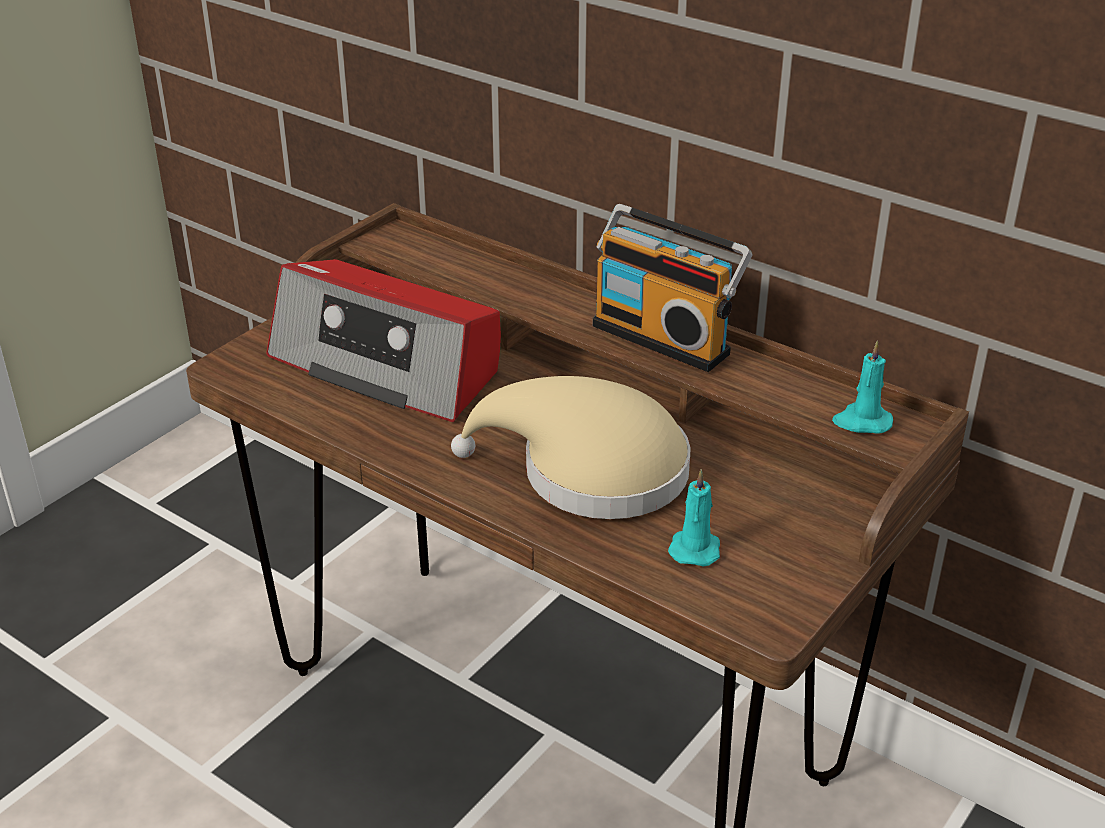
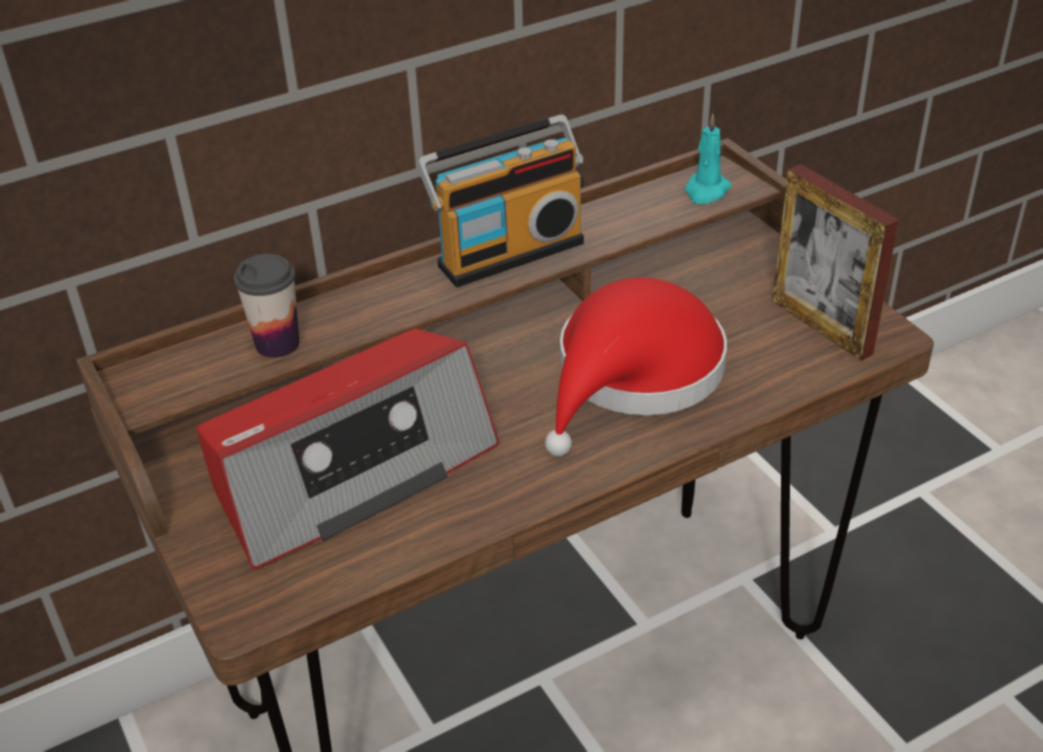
camera: 65 degrees left, 5 degrees up
beige hat [451,376,691,519] -> red hat [545,278,727,457]
turquoise candle [668,469,720,567] -> none
none -> cup [234,254,299,358]
none -> picture frame [772,164,899,361]

